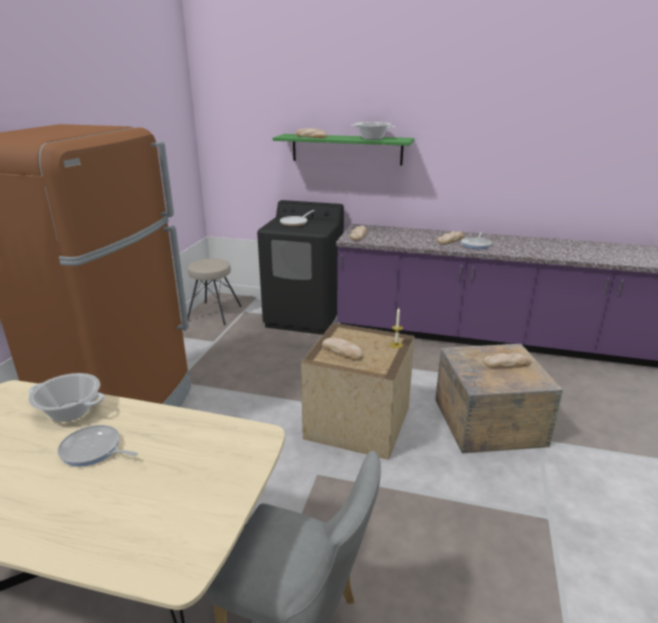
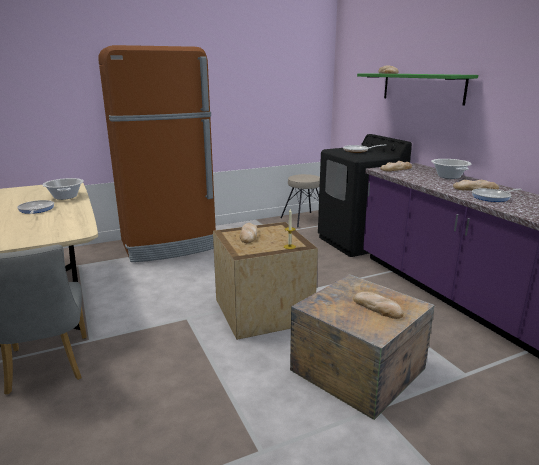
camera: 50 degrees right, 5 degrees down
cooking pot [351,122,395,140] -> cooking pot moved to [431,159,471,179]

